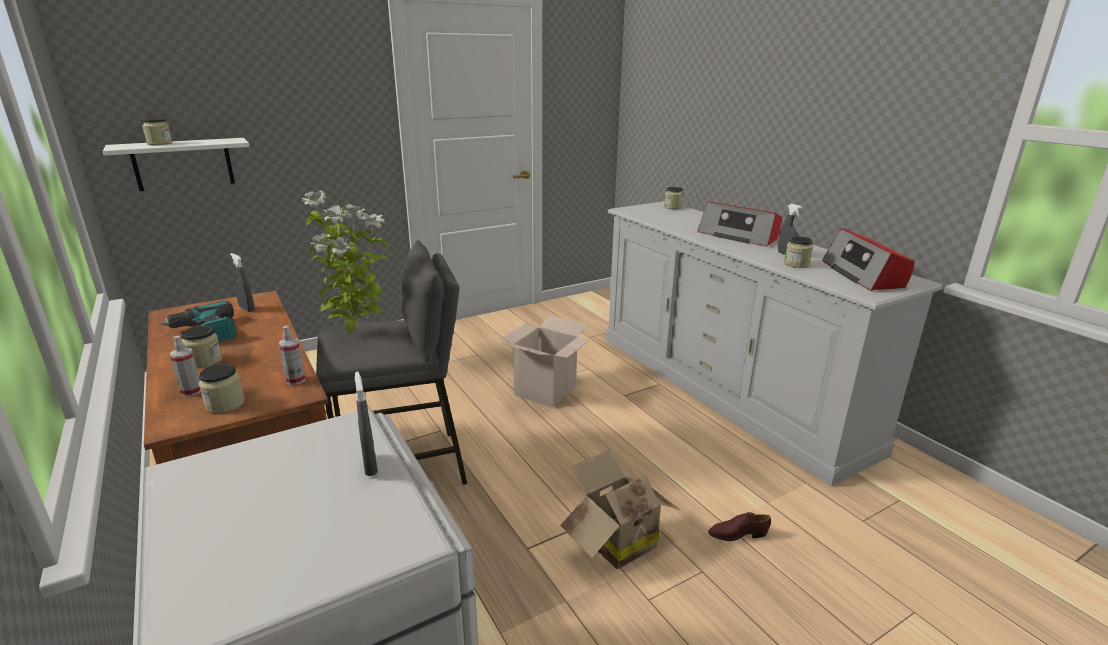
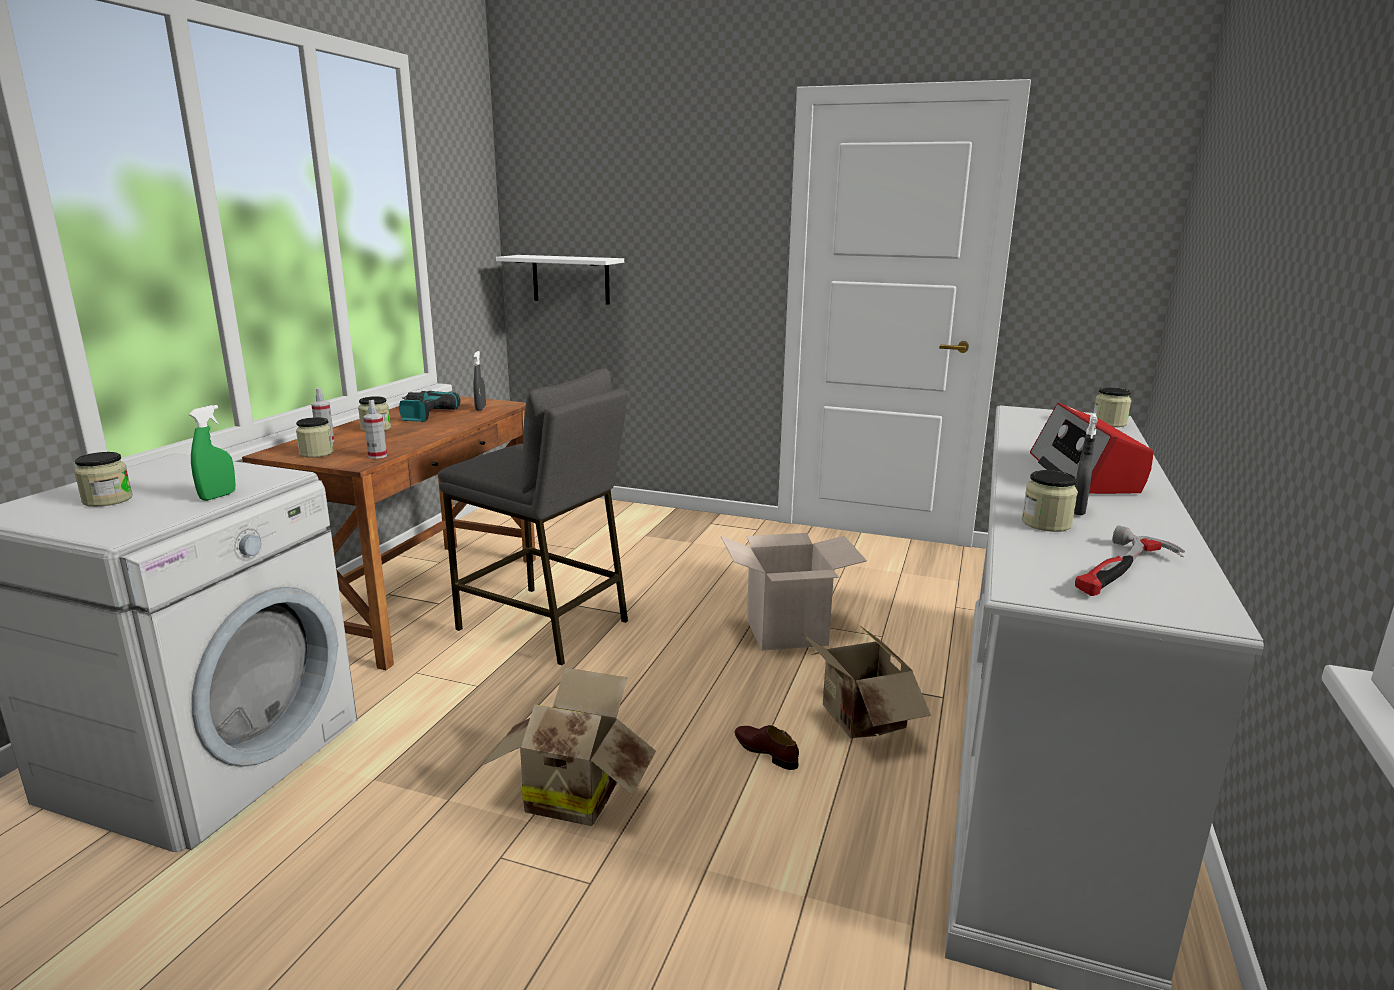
camera: 50 degrees right, 5 degrees down
jar [142,118,172,145] -> jar moved to [74,452,132,507]
potted plant [302,191,389,334] -> none
grey spray bottle [355,371,378,476] -> green spray bottle [189,405,235,501]
brown shoe [708,512,771,541] -> brown shoe moved to [735,725,799,770]
radio [822,228,915,291] -> hammer [1075,525,1185,596]
none -> cardboard box [801,625,931,739]

